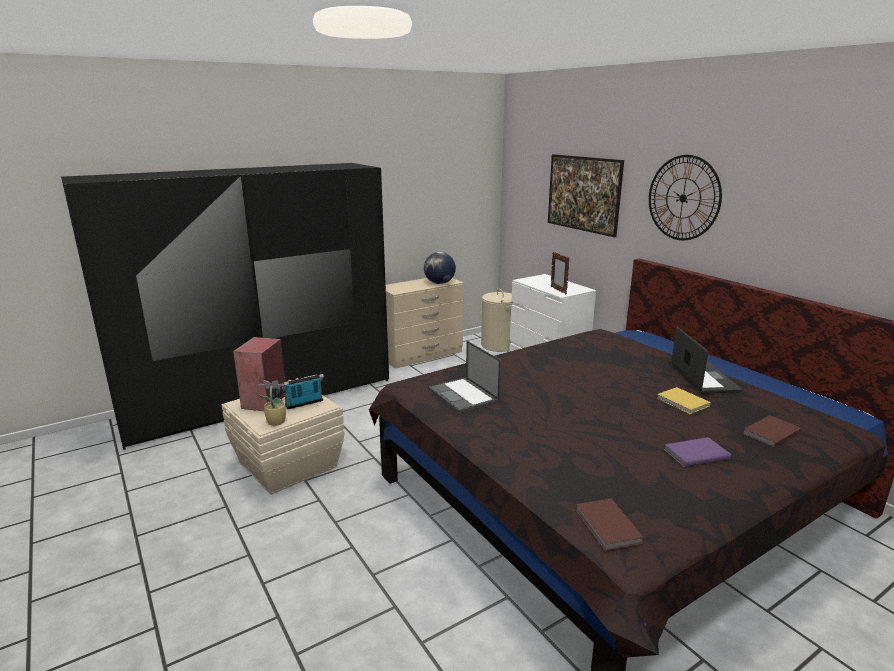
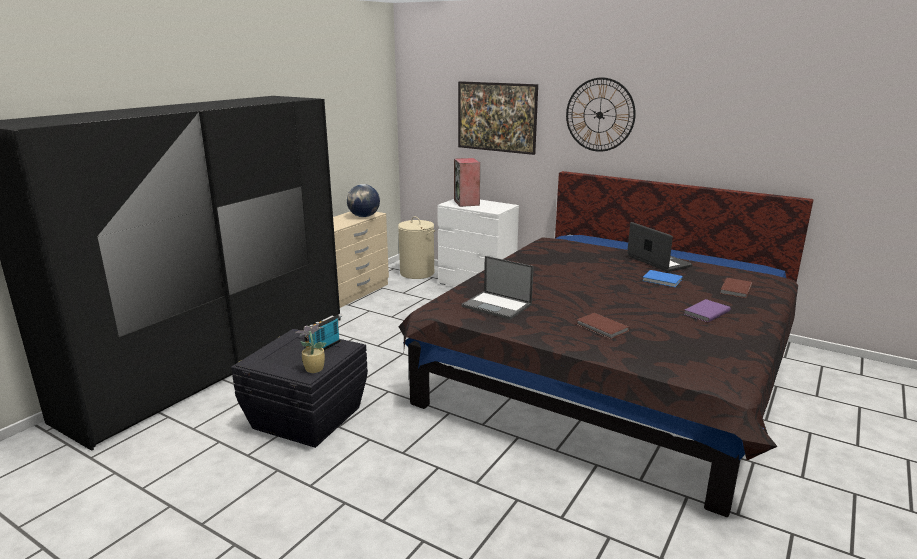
camera: 25 degrees left, 0 degrees up
beige storage box [222,395,344,495] -> black storage box [231,329,368,448]
speaker [233,337,285,411] -> speaker moved to [454,158,480,207]
picture frame [551,252,570,294] -> none
brown book [576,499,645,551] -> brown book moved to [577,313,630,339]
yellow book [657,387,710,414] -> blue book [642,270,683,287]

